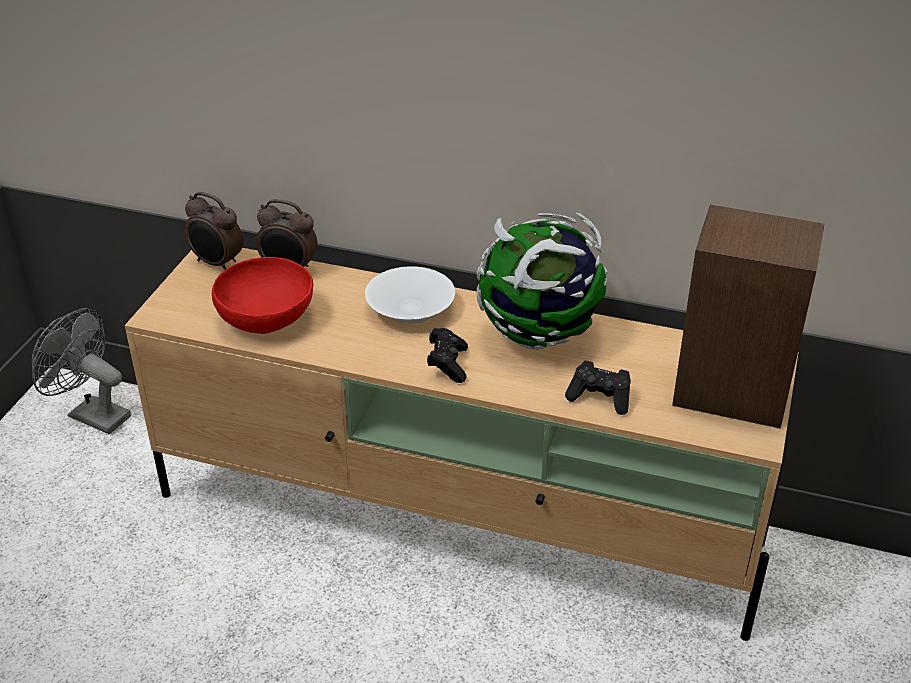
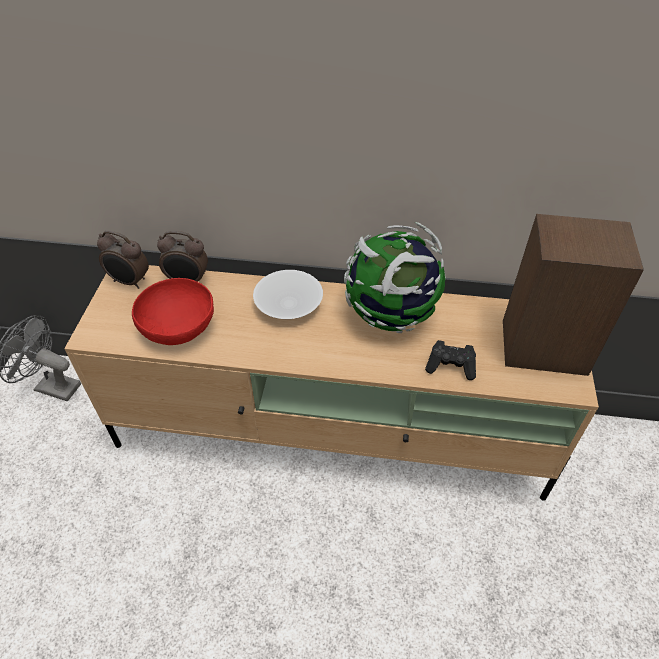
camera: 10 degrees left, 10 degrees up
black game controller [427,328,468,383] -> none

